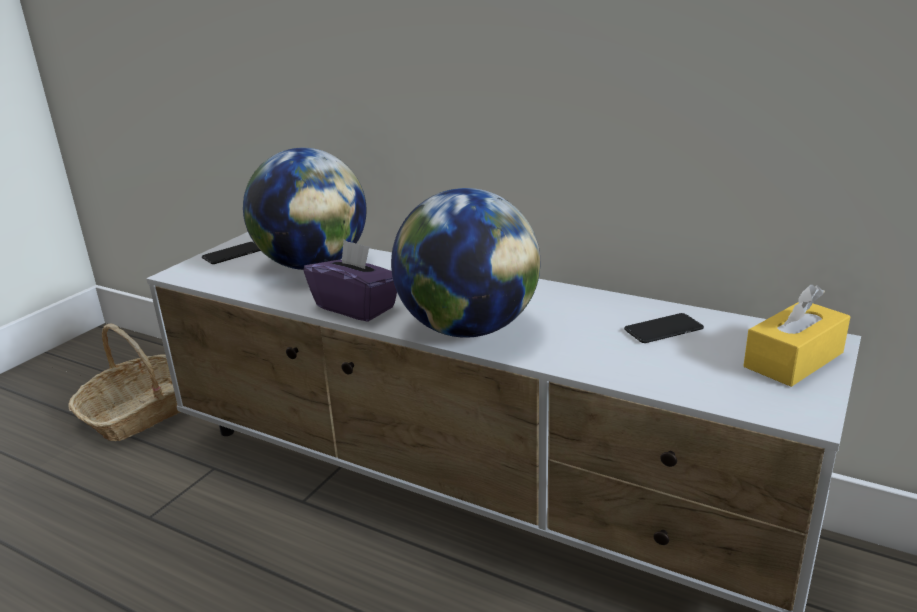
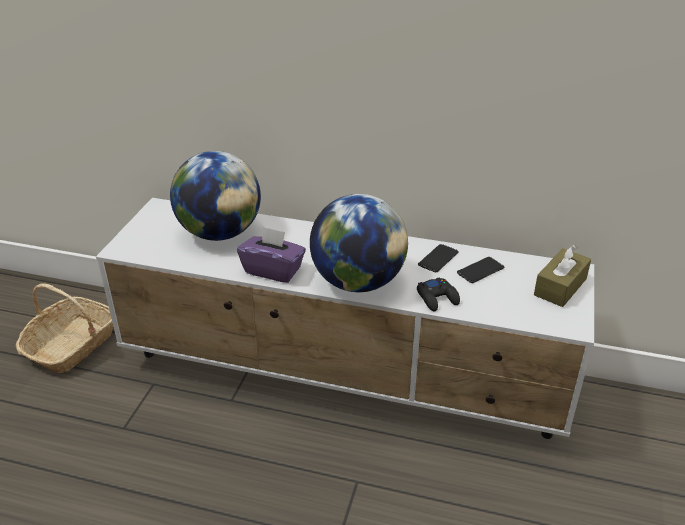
camera: 15 degrees left, 10 degrees up
phone [202,242,261,264] -> phone moved to [418,244,459,272]
yellow tissue box [744,285,850,387] -> brown tissue box [534,245,591,307]
none -> black game controller [417,277,460,311]

